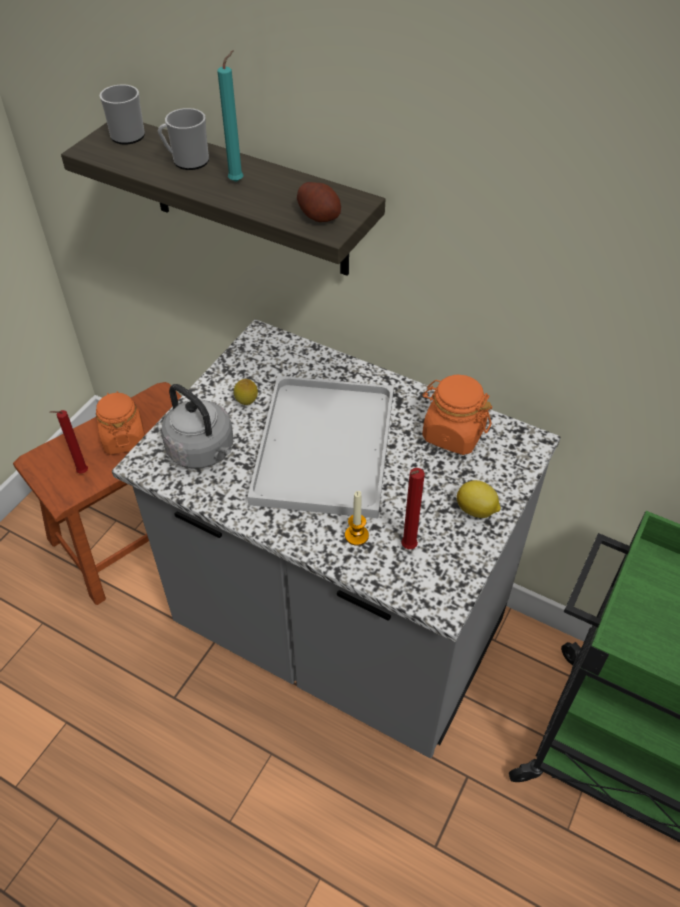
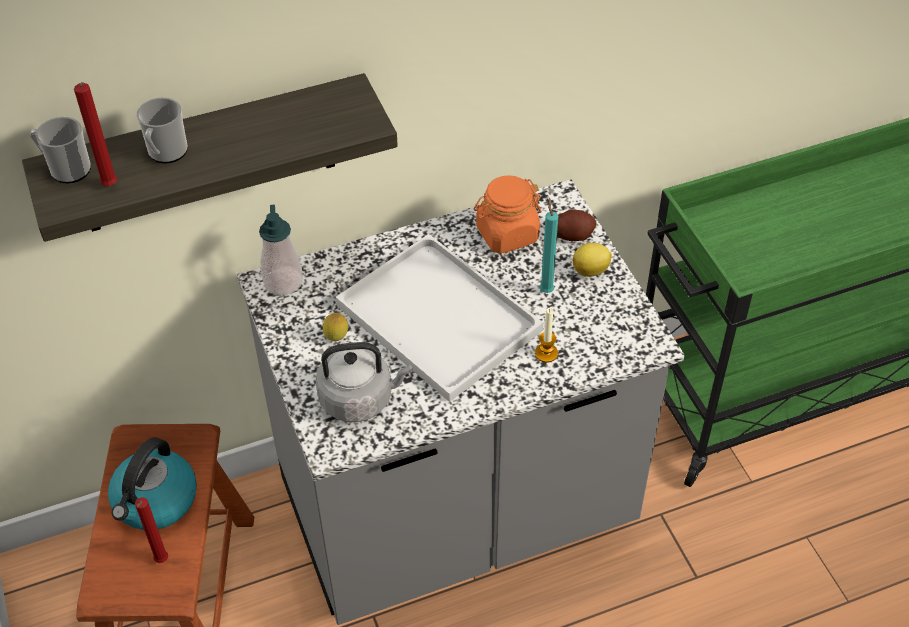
camera: 50 degrees left, 0 degrees up
orange jar [96,391,145,455] -> kettle [108,437,197,530]
turquoise candle [217,50,243,182] -> turquoise candle moved to [539,197,558,293]
potato [297,182,341,222] -> potato moved to [557,210,597,241]
red candle [401,468,425,549] -> red candle moved to [74,82,118,186]
none -> soap dispenser [259,205,303,296]

